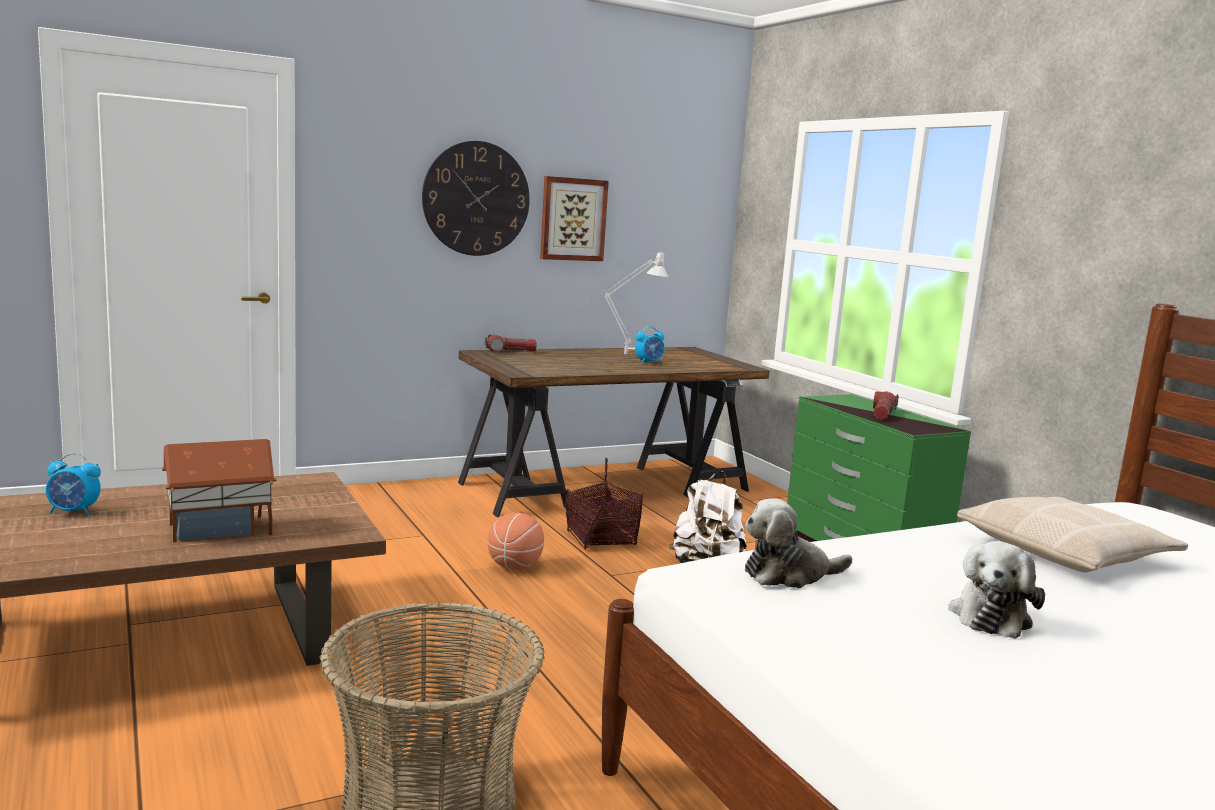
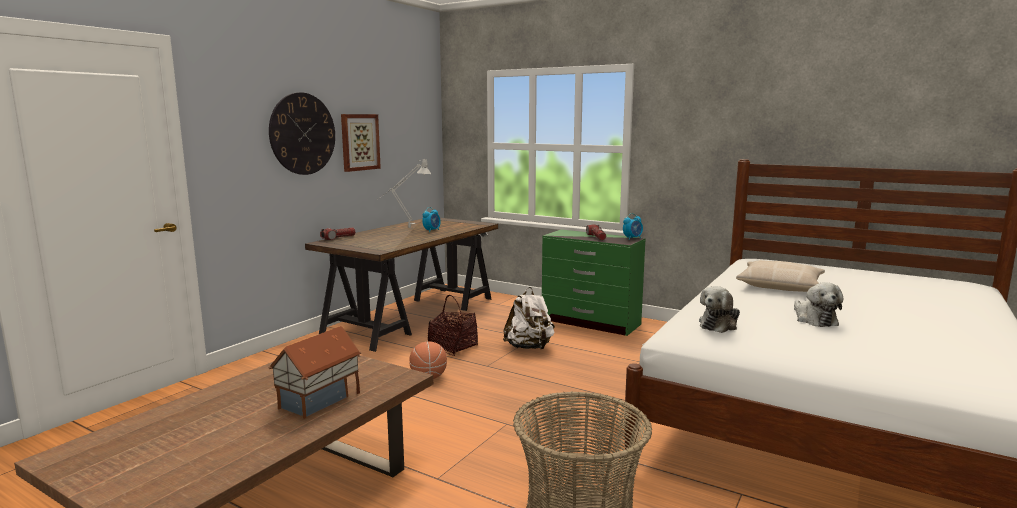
camera: 30 degrees left, 0 degrees up
alarm clock [46,453,101,516] -> alarm clock moved to [623,213,643,240]

